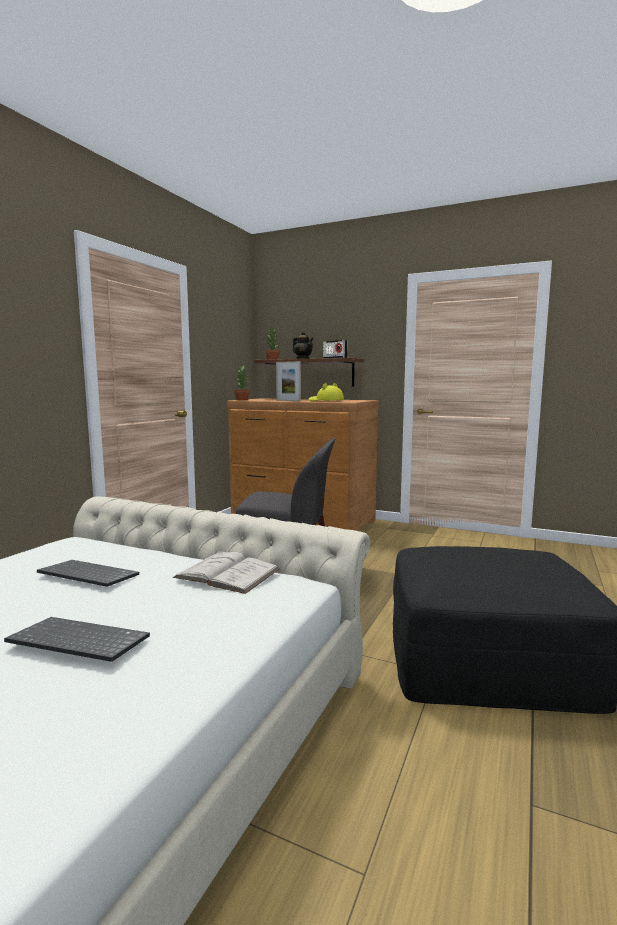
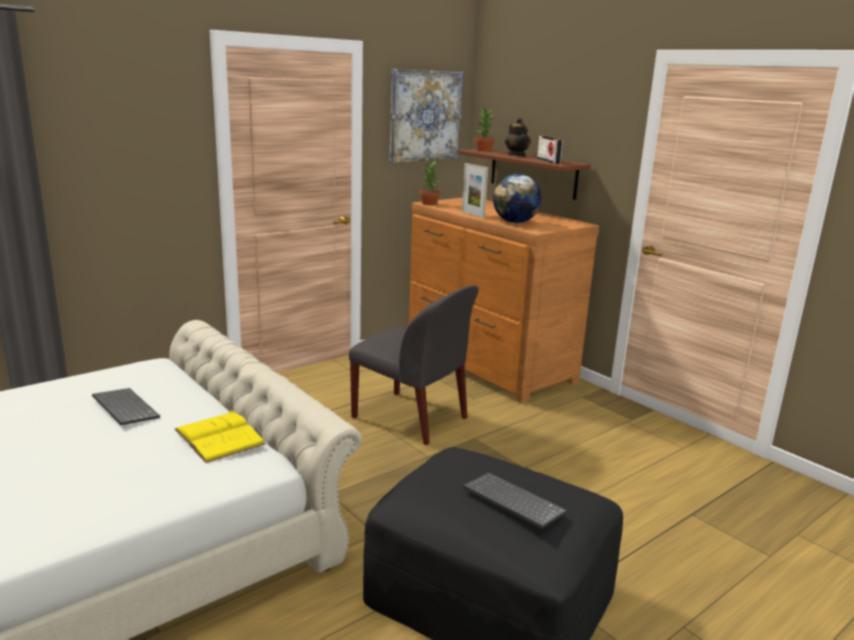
camera: 25 degrees right, 10 degrees up
keyboard [4,617,150,662] -> keyboard moved to [462,473,567,529]
white book [173,550,280,594] -> yellow book [175,410,265,463]
yellow hat [309,383,344,401] -> globe [493,174,542,223]
none -> picture [390,69,463,163]

